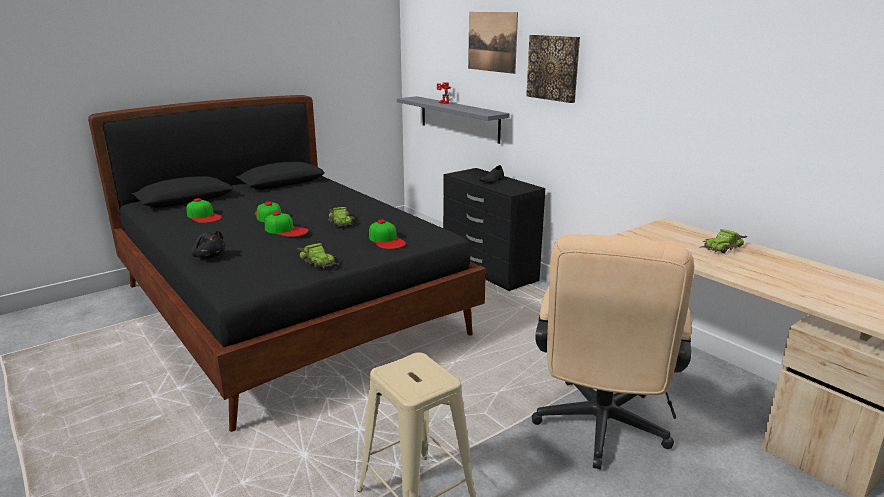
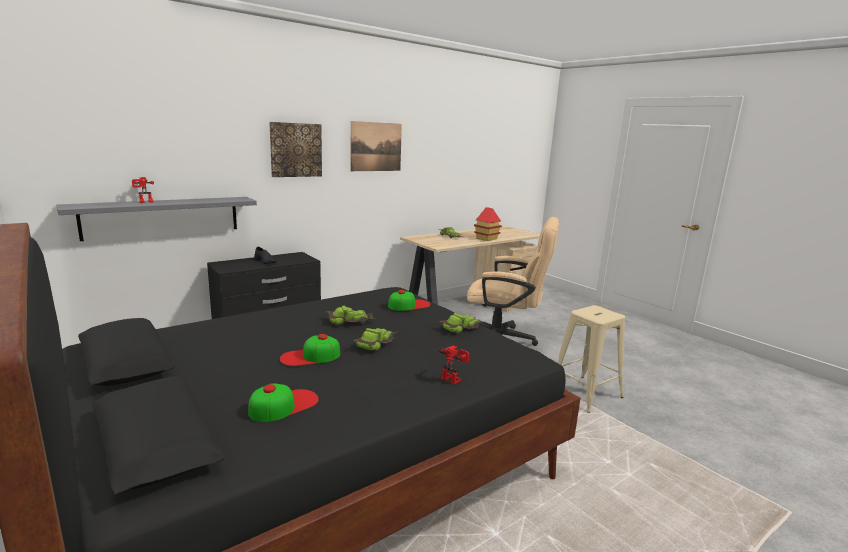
camera: 90 degrees left, 5 degrees down
black plush toy [191,230,225,259] -> toy robot [439,346,469,385]
cap [265,212,308,237] -> toy car [354,328,397,351]
picture [468,12,518,74] -> picture moved to [350,121,402,171]
none -> toy house [474,207,502,241]

